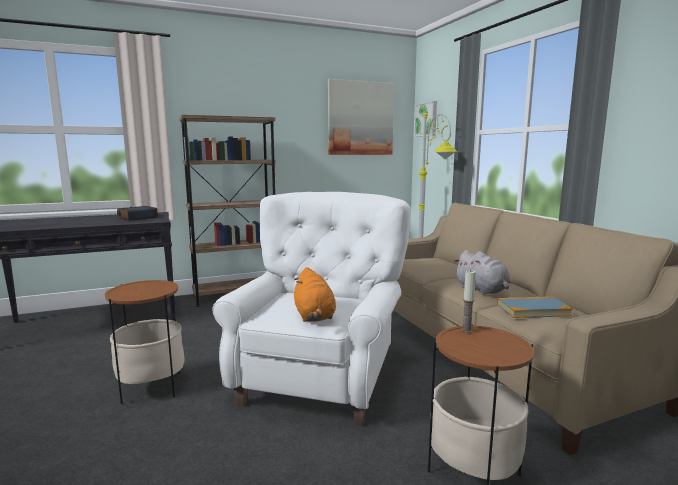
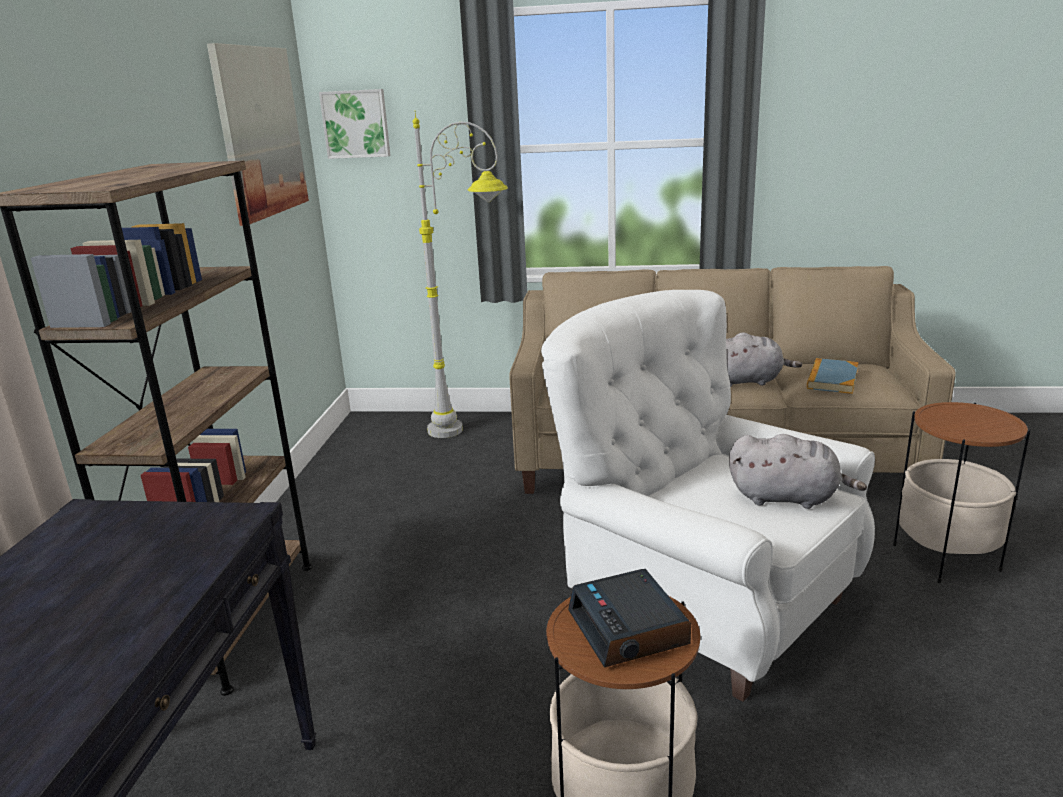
camera: 60 degrees left, 10 degrees up
alarm clock [117,206,158,221] -> alarm clock moved to [568,569,691,668]
orange plush toy [294,267,336,322] -> grey plush toy [729,434,867,509]
candle [461,270,476,333] -> none

